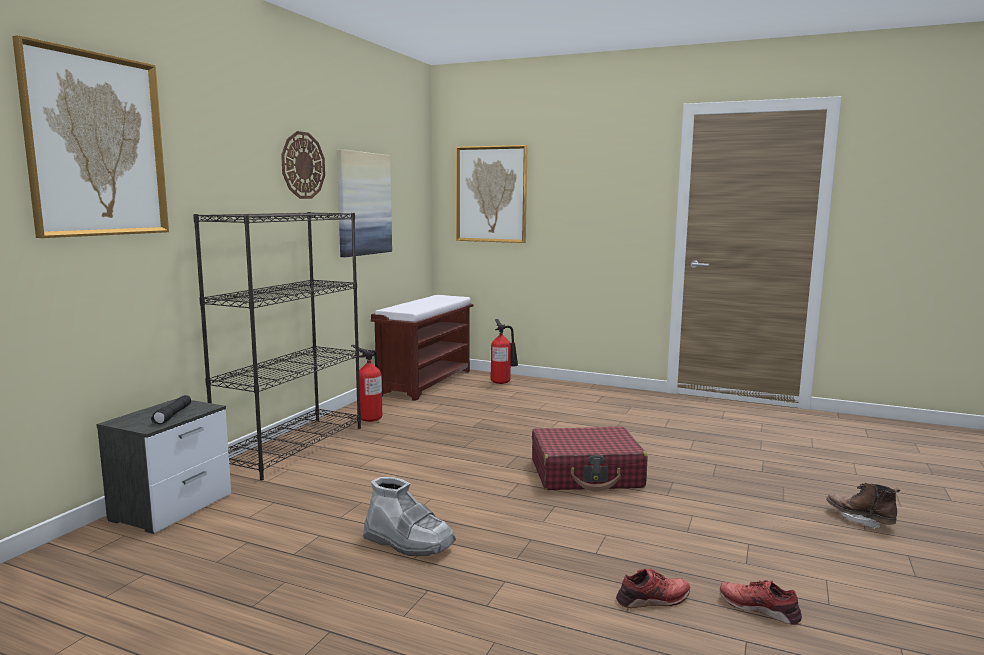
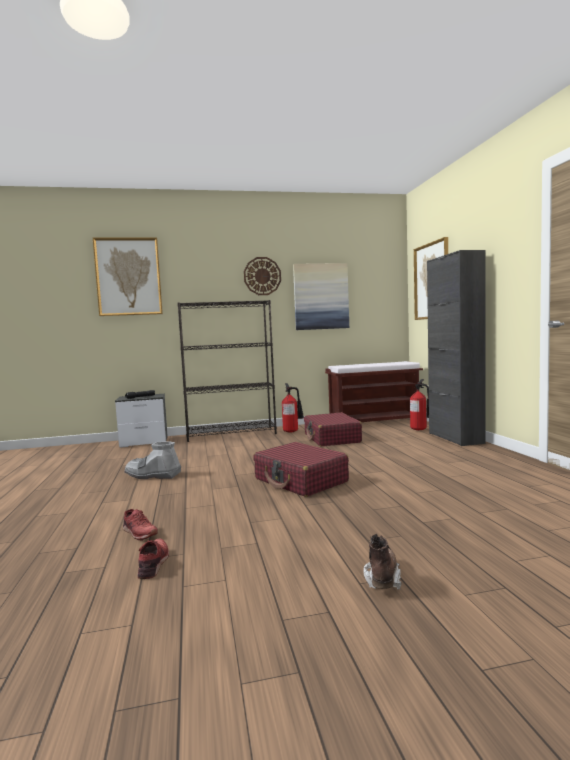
camera: 55 degrees right, 5 degrees down
grey boot [363,477,456,556] -> grey boot turned 105 degrees clockwise [124,441,181,479]
none -> red suitcase [304,412,362,447]
none -> black cabinet [427,250,485,446]

